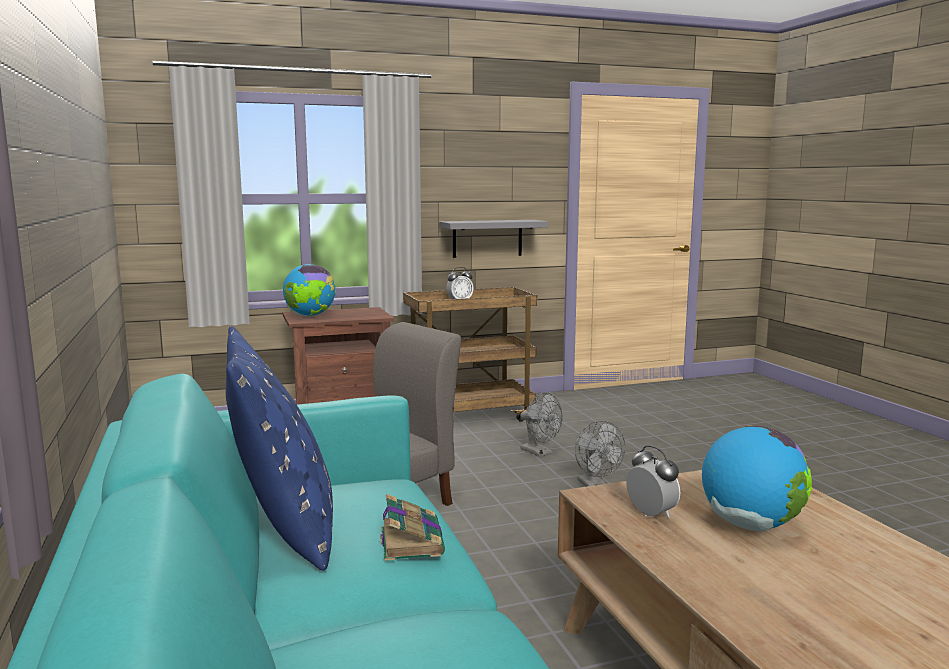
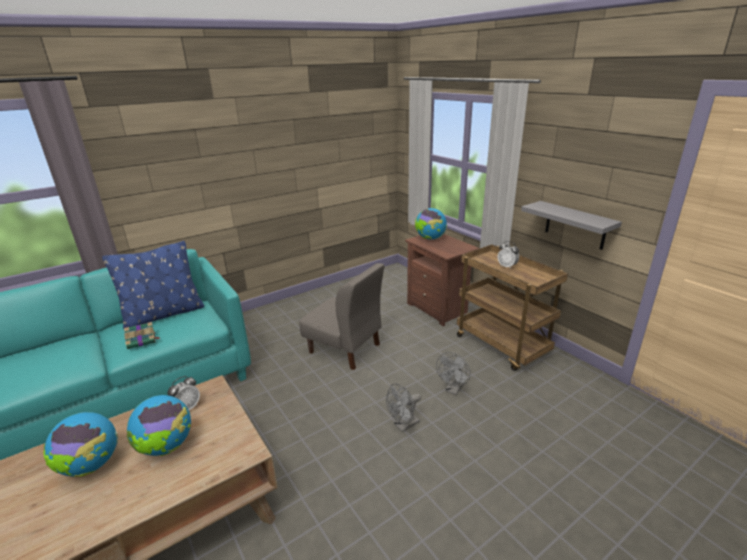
camera: 75 degrees right, 15 degrees up
none -> globe [43,412,118,477]

